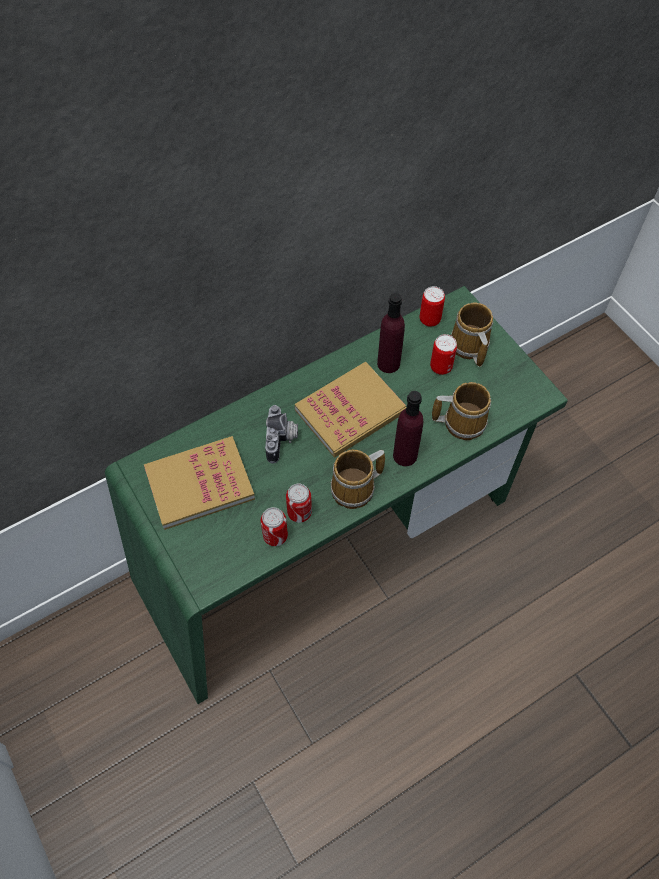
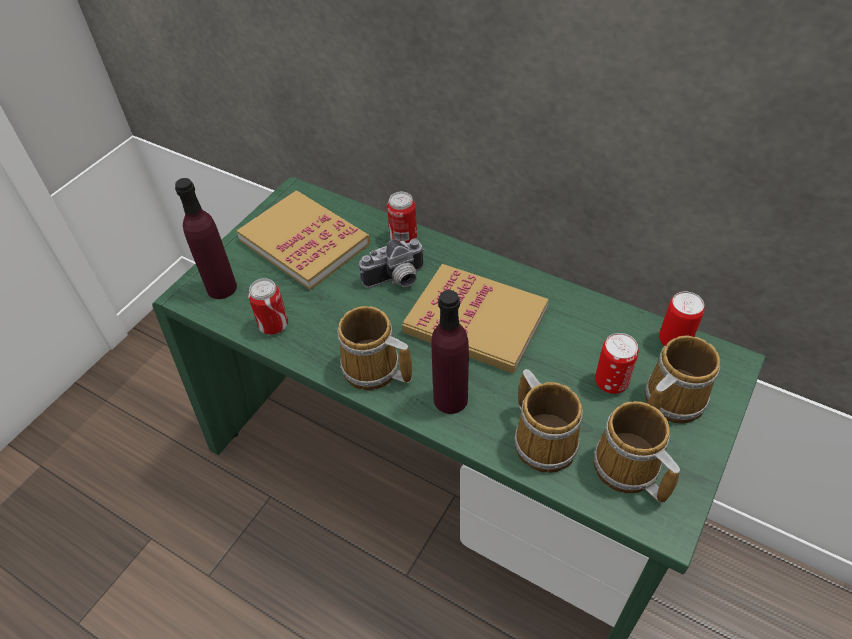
camera: 65 degrees right, 10 degrees down
can [286,483,312,523] -> can moved to [387,192,417,243]
purple bottle [377,293,405,373] -> purple bottle moved to [175,178,237,299]
none -> mug [593,401,680,503]

